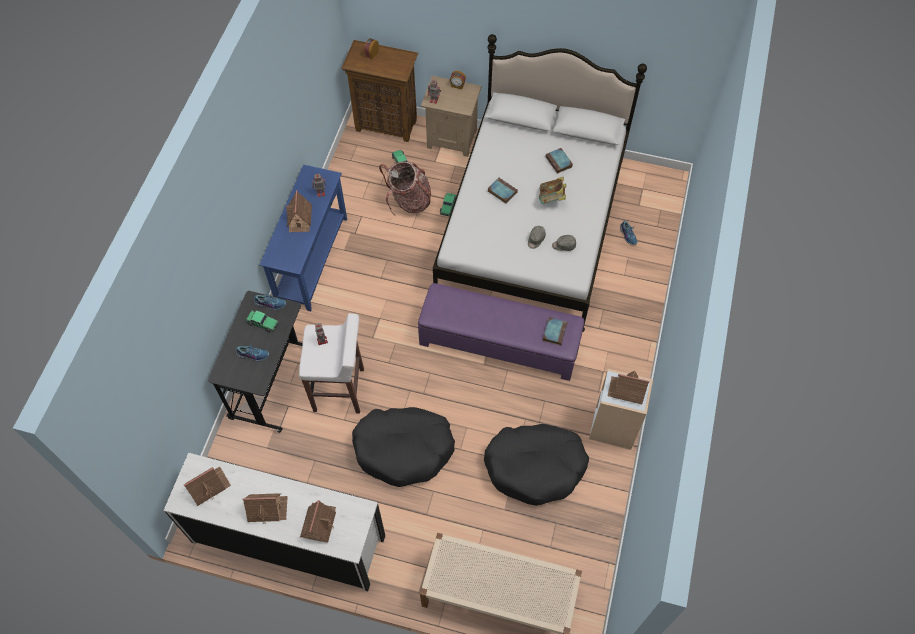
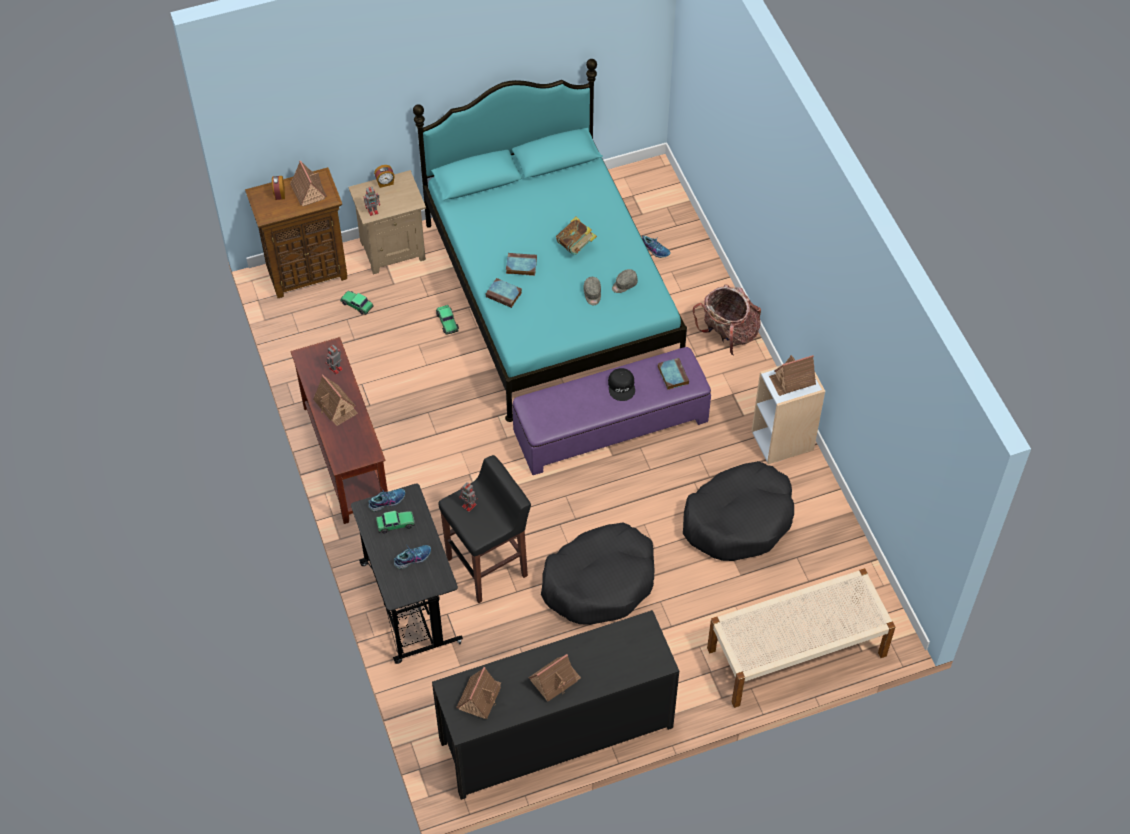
camera: 35 degrees left, 5 degrees down
white dresser [164,453,385,591] -> black dresser [432,610,679,800]
blue console table [260,165,347,311] -> brown console table [290,337,388,524]
white stool [299,313,364,413] -> black stool [439,455,531,603]
toy house [300,500,336,543] -> toy house moved to [290,161,327,206]
backpack [379,162,431,215] -> backpack moved to [693,285,761,356]
white bed [433,34,647,332] -> turquoise bed [413,59,687,422]
book [546,148,573,174] -> book moved to [486,278,522,308]
none -> black cap [608,368,635,401]

